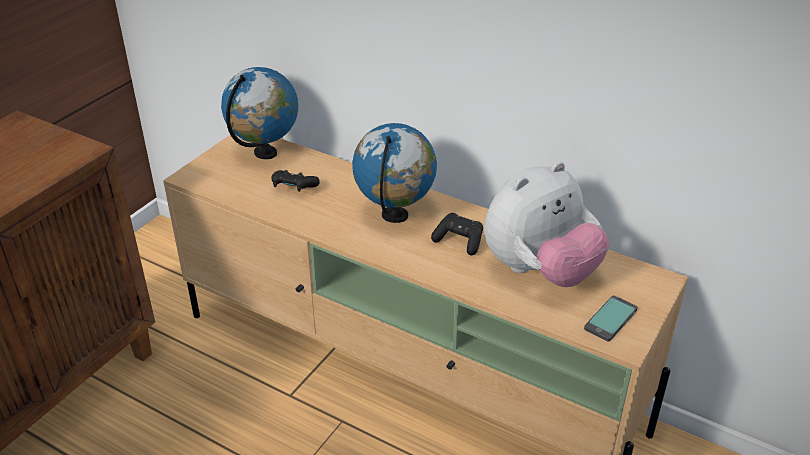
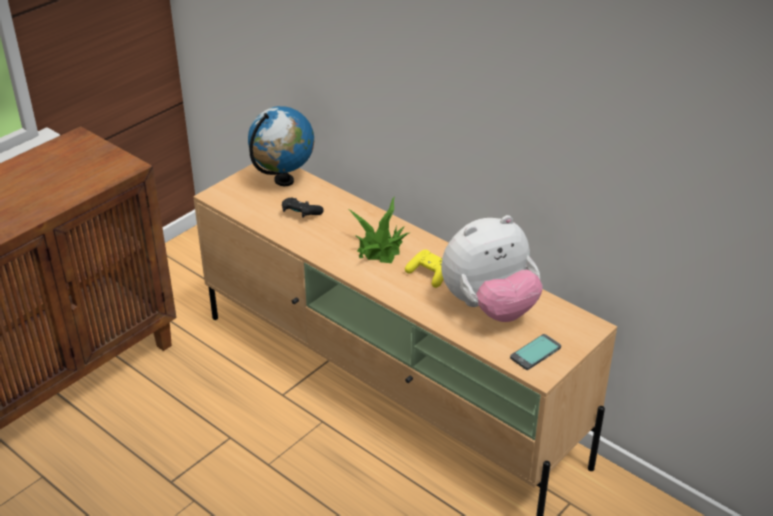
camera: 10 degrees right, 0 degrees up
globe [352,123,437,223] -> potted plant [348,196,409,263]
black game controller [431,213,483,256] -> yellow game controller [405,250,443,288]

